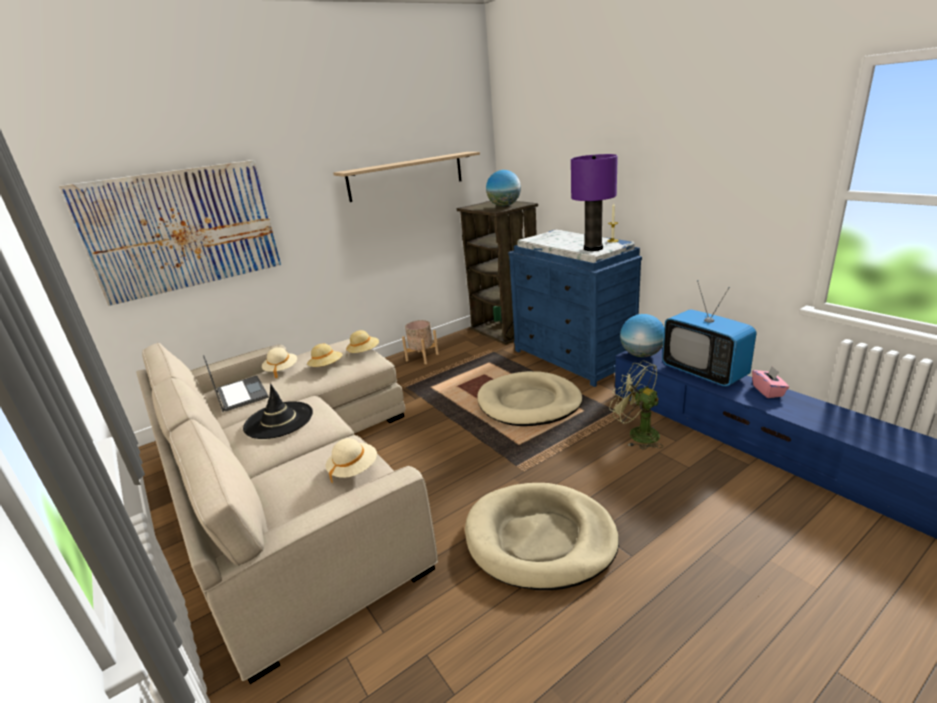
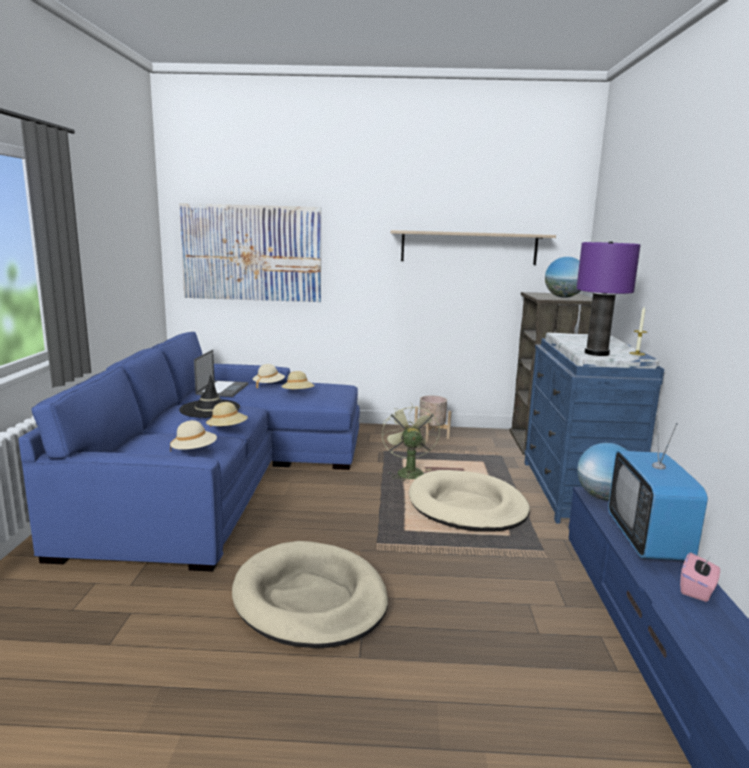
camera: 35 degrees right, 10 degrees down
beige sofa [136,339,438,684] -> blue sofa [19,332,360,572]
beige hat [346,330,379,356] -> beige hat moved to [206,402,248,427]
green fan [609,361,663,450] -> green fan moved to [382,403,440,483]

